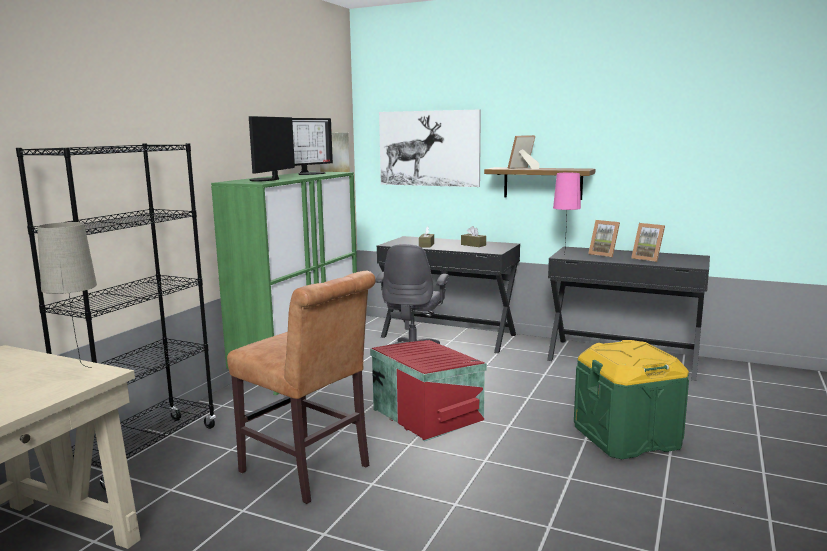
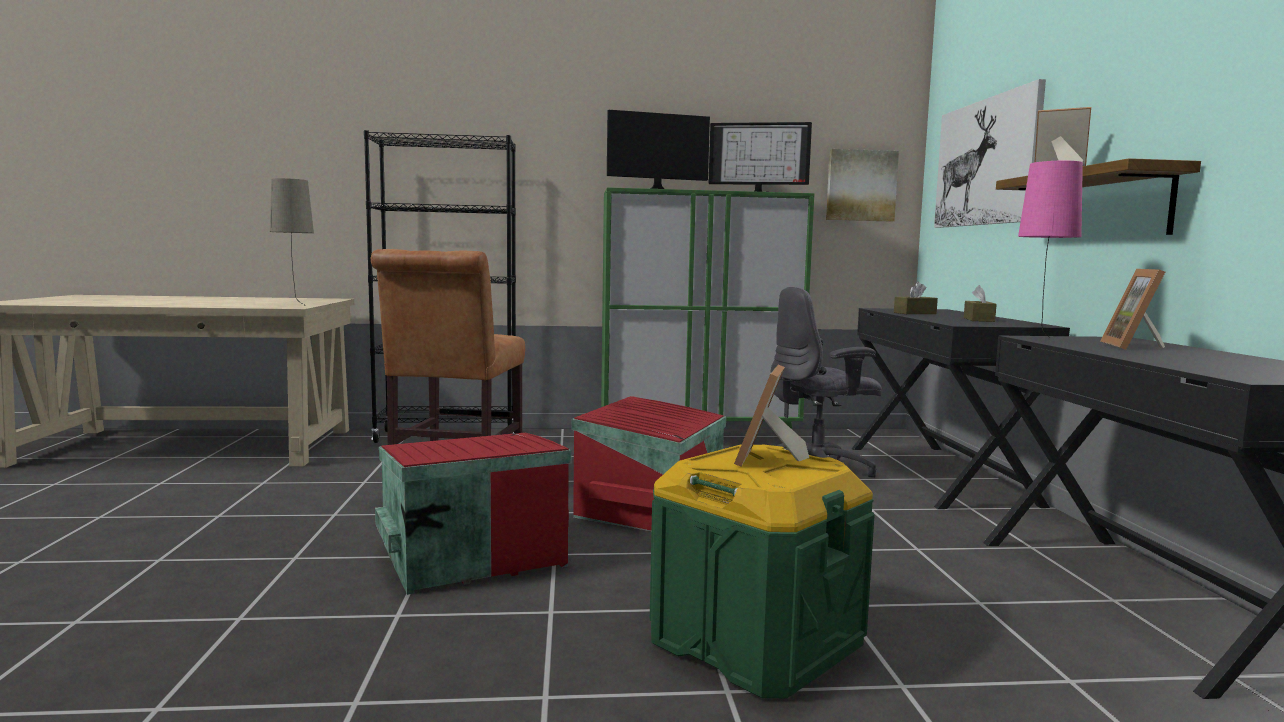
camera: 60 degrees right, 5 degrees down
picture frame [631,223,665,262] -> picture frame moved to [734,365,809,467]
none -> red storage box [375,433,572,595]

